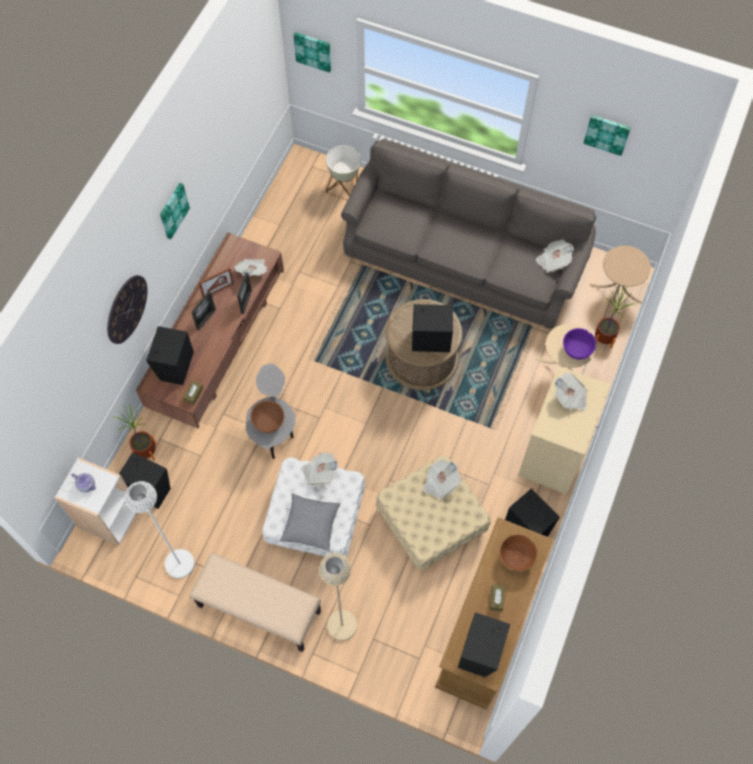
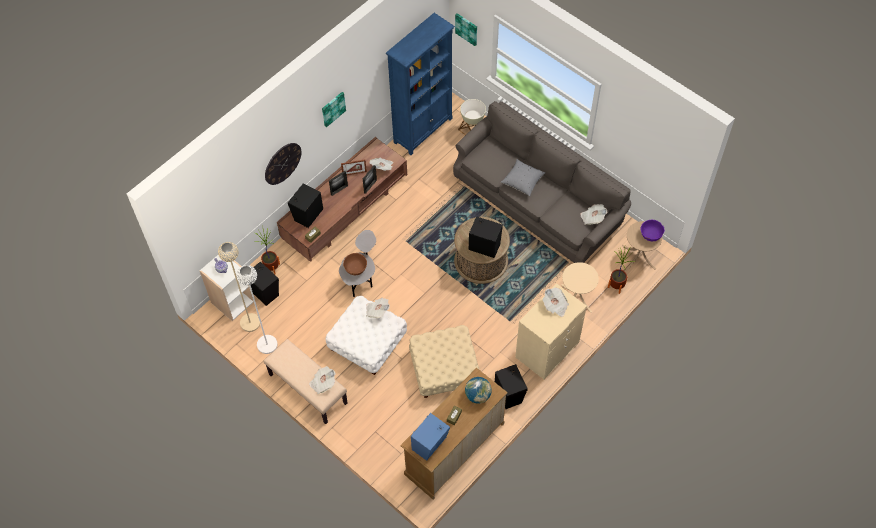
camera: 20 degrees right, 5 degrees down
grey pillow [279,493,341,551] -> grey pillow moved to [501,159,546,196]
beige floor lamp [319,553,357,641] -> beige floor lamp moved to [218,242,260,332]
newspaper [423,459,461,500] -> newspaper moved to [309,366,336,394]
black speaker [458,612,510,677] -> blue speaker [411,413,450,461]
brown bowl [499,534,538,572] -> globe [465,377,492,404]
purple bowl [563,328,596,360] -> purple bowl moved to [641,220,665,241]
picture [583,115,631,156] -> none
none -> blue bookcase [386,13,455,155]

